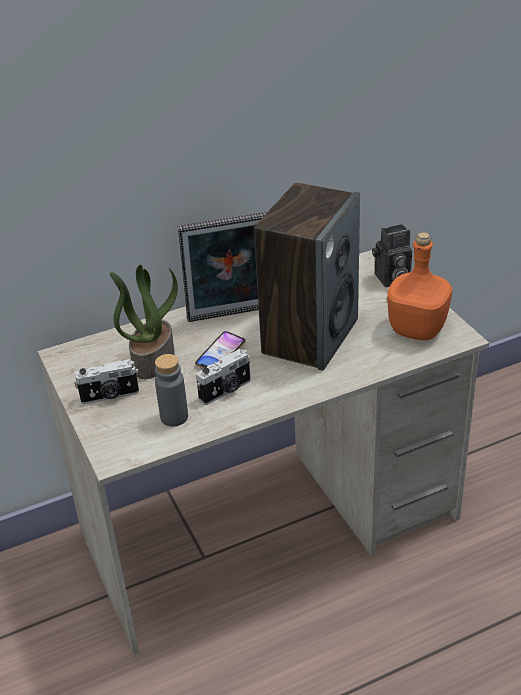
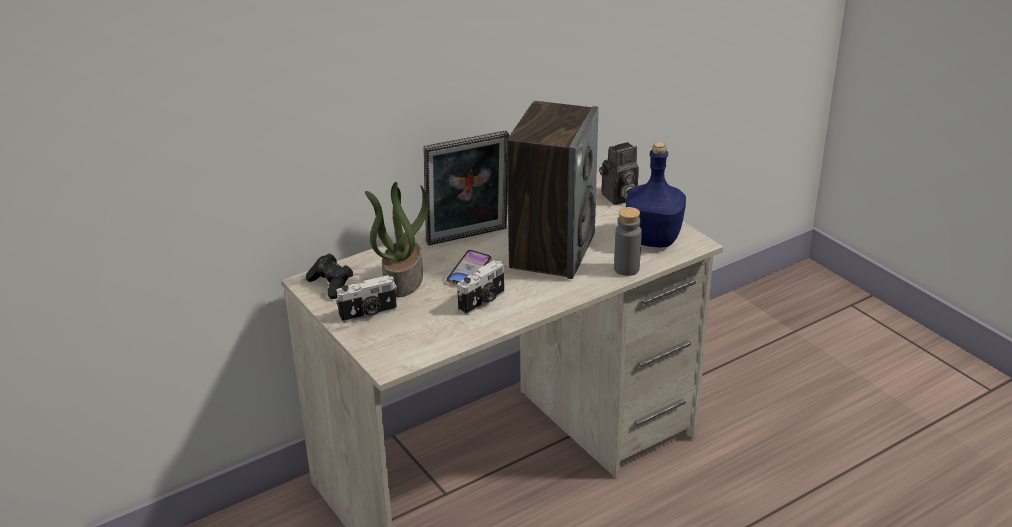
camera: 10 degrees left, 5 degrees down
grey bottle [155,354,188,427] -> grey bottle moved to [614,207,642,276]
orange bottle [387,232,452,340] -> blue bottle [626,142,686,247]
none -> black game controller [306,253,353,299]

